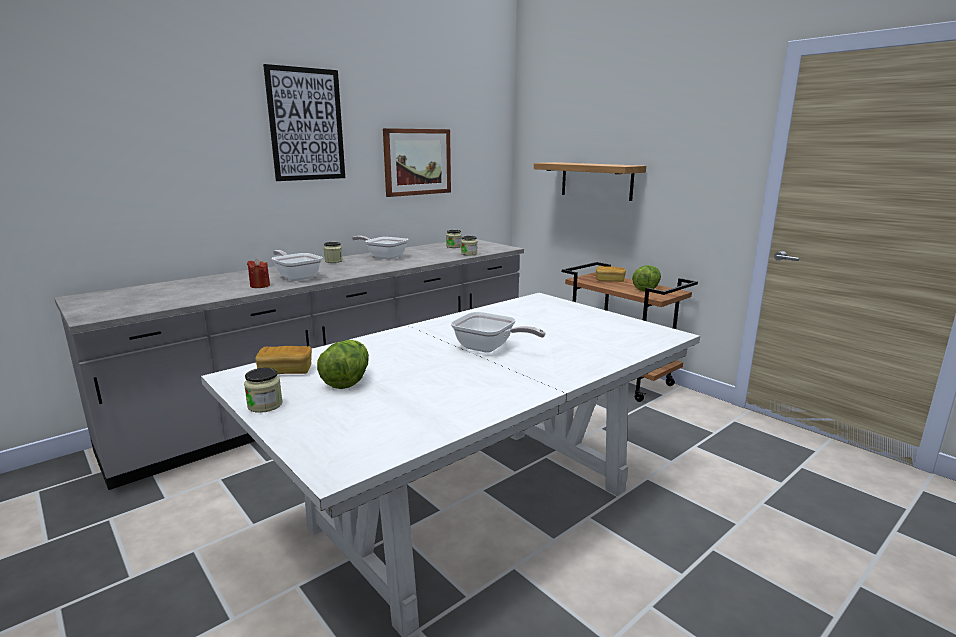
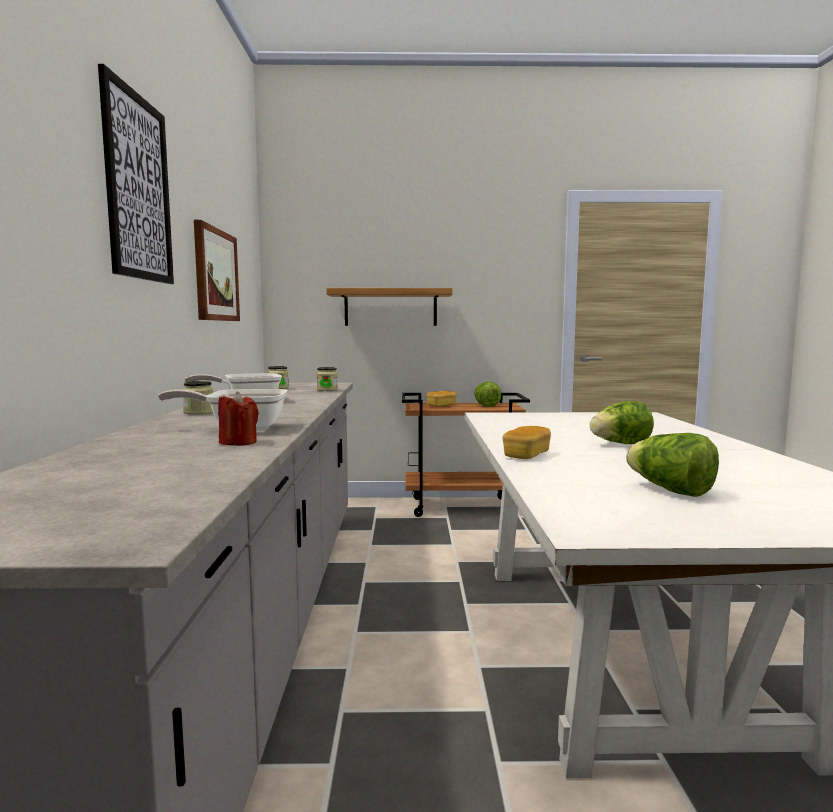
camera: 50 degrees left, 10 degrees down
jar [244,368,283,413] -> none
bread [255,346,312,374] -> bread moved to [502,426,551,459]
frying pan [451,312,546,353] -> lettuce [590,401,654,444]

